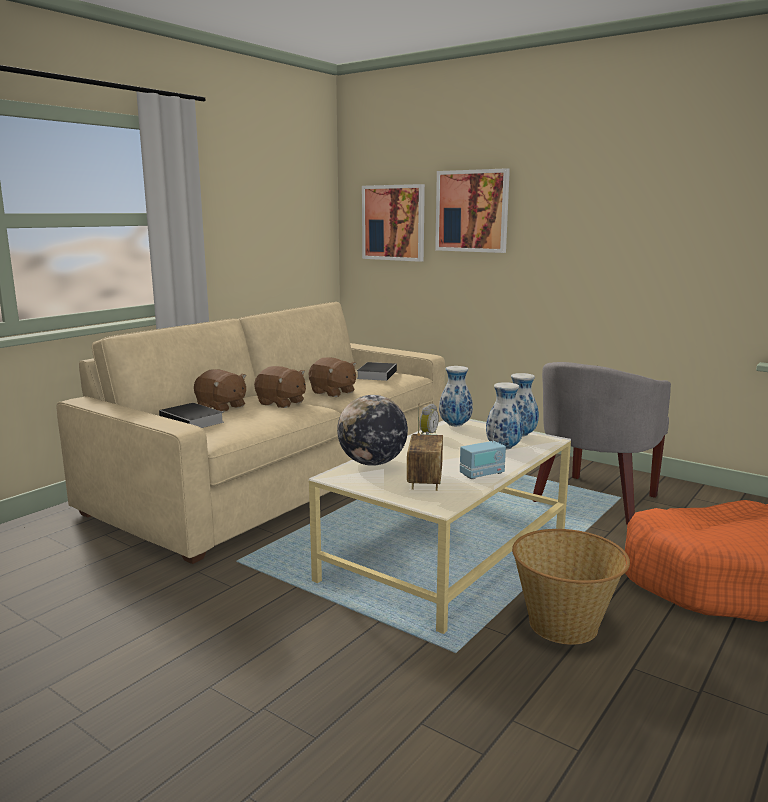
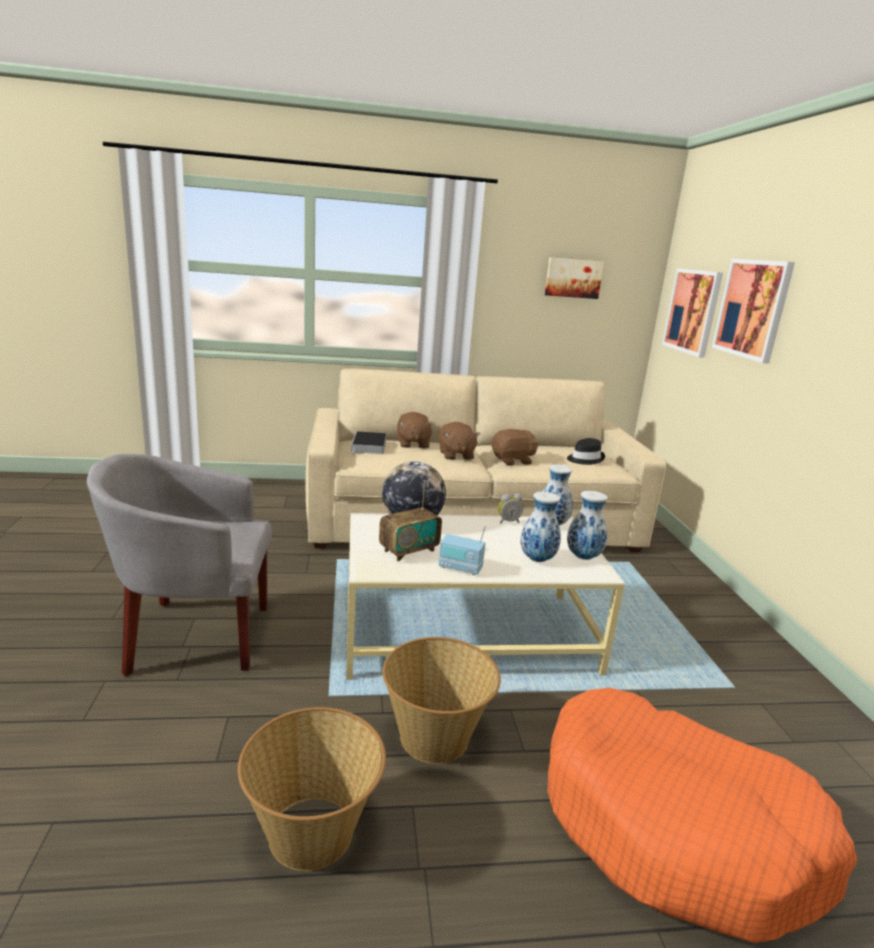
camera: 45 degrees right, 5 degrees up
brown plush toy [309,357,356,397] -> brown plush toy turned 105 degrees counterclockwise [492,429,538,466]
book [357,362,397,381] -> black hat [567,438,605,465]
grey armchair [532,362,671,525] -> grey armchair moved to [87,454,272,677]
none -> basket [238,707,386,871]
none -> picture [545,257,604,299]

